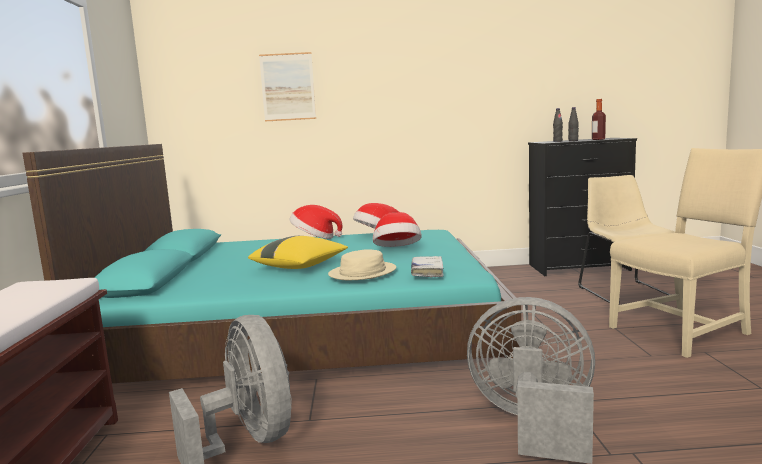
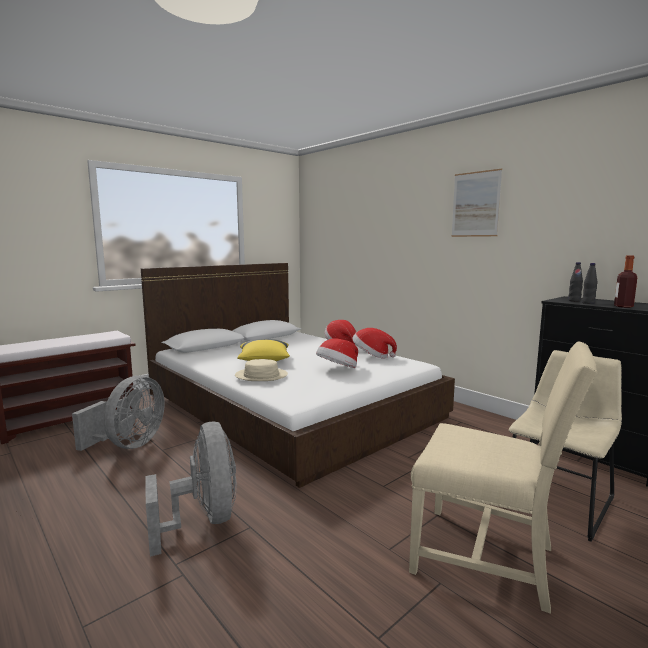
camera: 50 degrees right, 0 degrees up
turquoise bed [23,144,521,383] -> white bed [141,263,455,488]
picture [259,52,316,121] -> picture moved to [451,169,502,237]
white book [411,256,444,278] -> none

